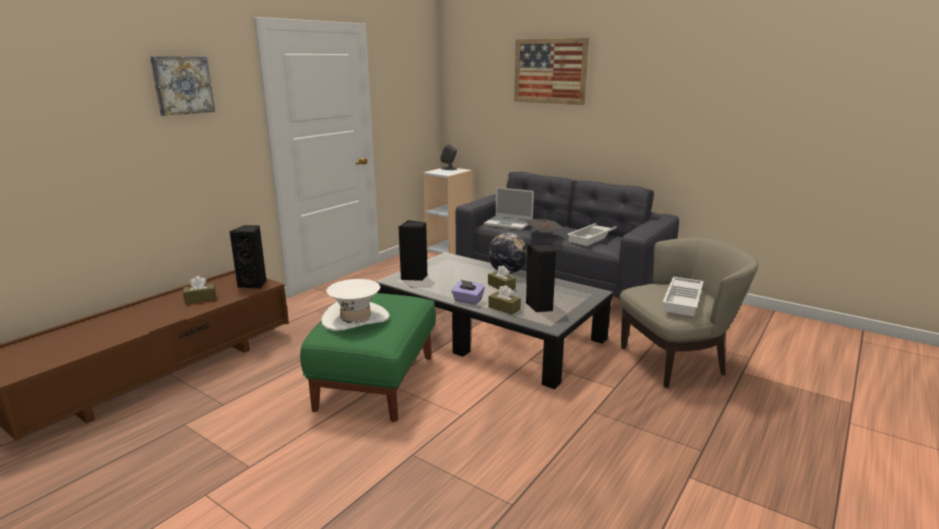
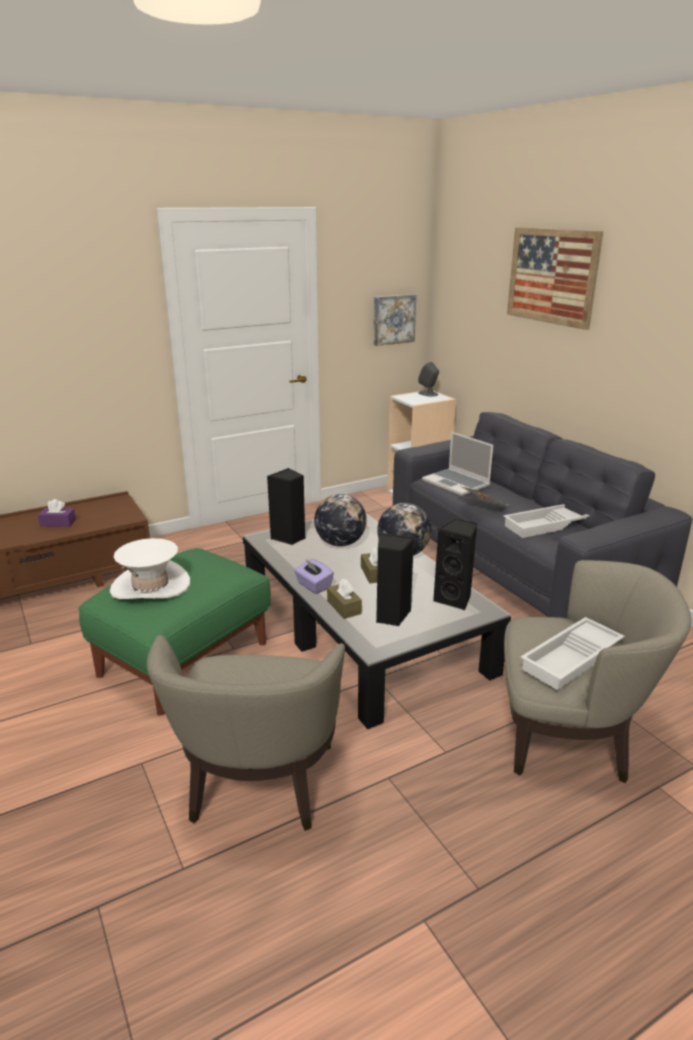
camera: 25 degrees right, 5 degrees up
picture [150,56,215,116] -> picture moved to [373,294,416,346]
brown tissue box [183,276,216,304] -> purple tissue box [38,499,76,527]
black speaker [230,225,267,289] -> black speaker moved to [433,519,477,610]
none -> beige armchair [147,635,345,831]
none -> globe [314,494,367,546]

